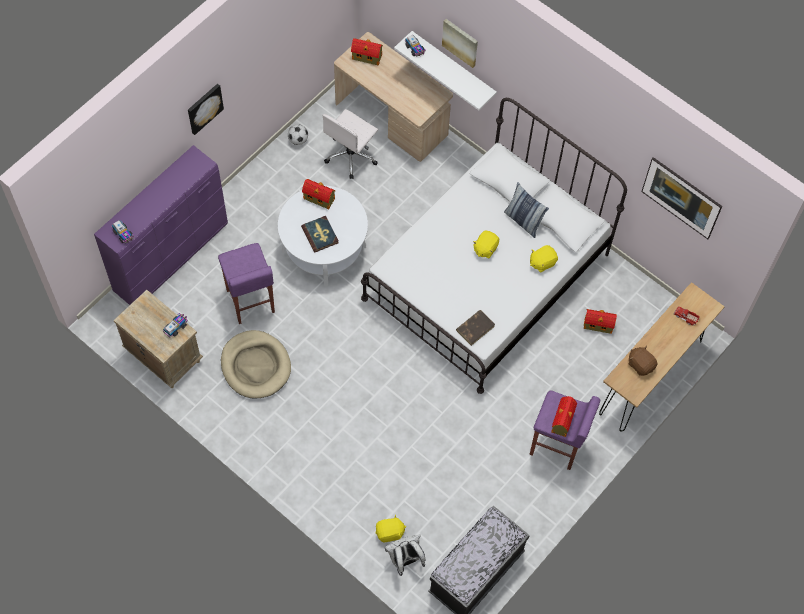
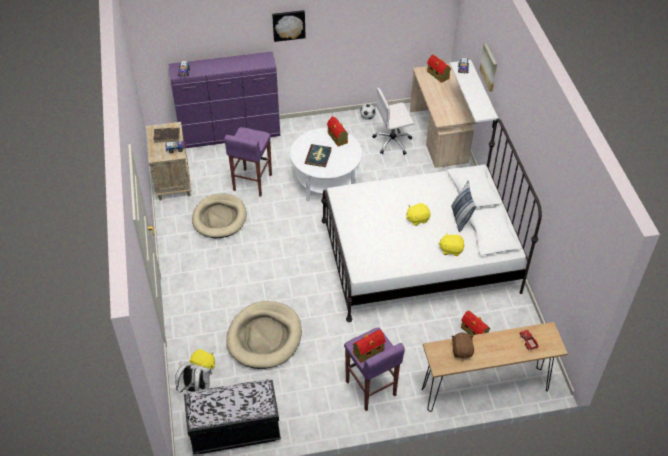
camera: 40 degrees right, 15 degrees down
brown book [456,310,495,346] -> brown book moved to [153,128,180,143]
picture [641,157,722,239] -> none
none -> beige dog bed [226,301,302,369]

